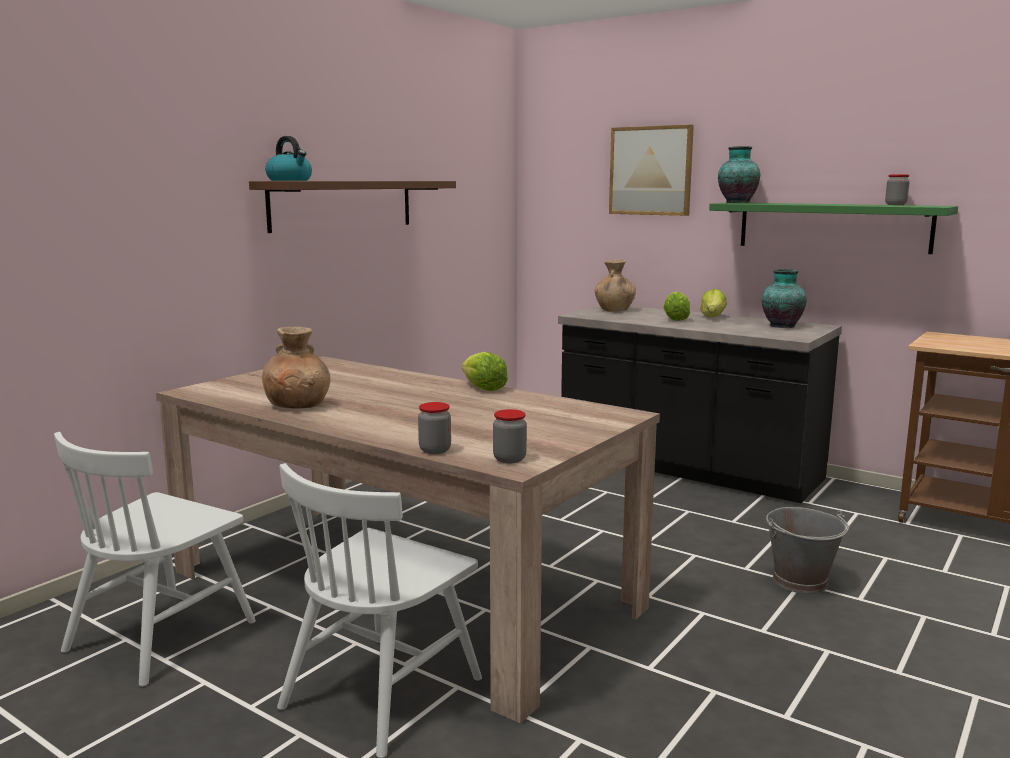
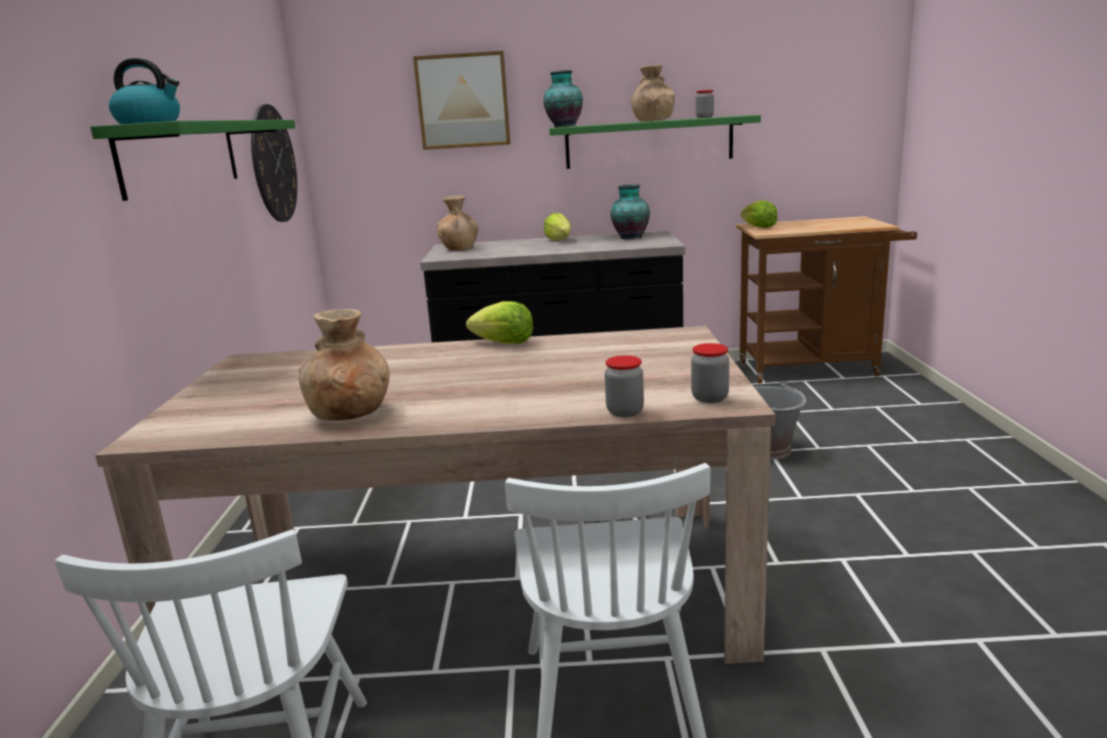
camera: 35 degrees left, 5 degrees up
brown shelf [249,181,456,233] -> green shelf [90,120,295,201]
lettuce [663,292,690,321] -> lettuce moved to [740,200,777,228]
none -> wall clock [251,104,297,222]
none -> brown vase [631,64,675,122]

